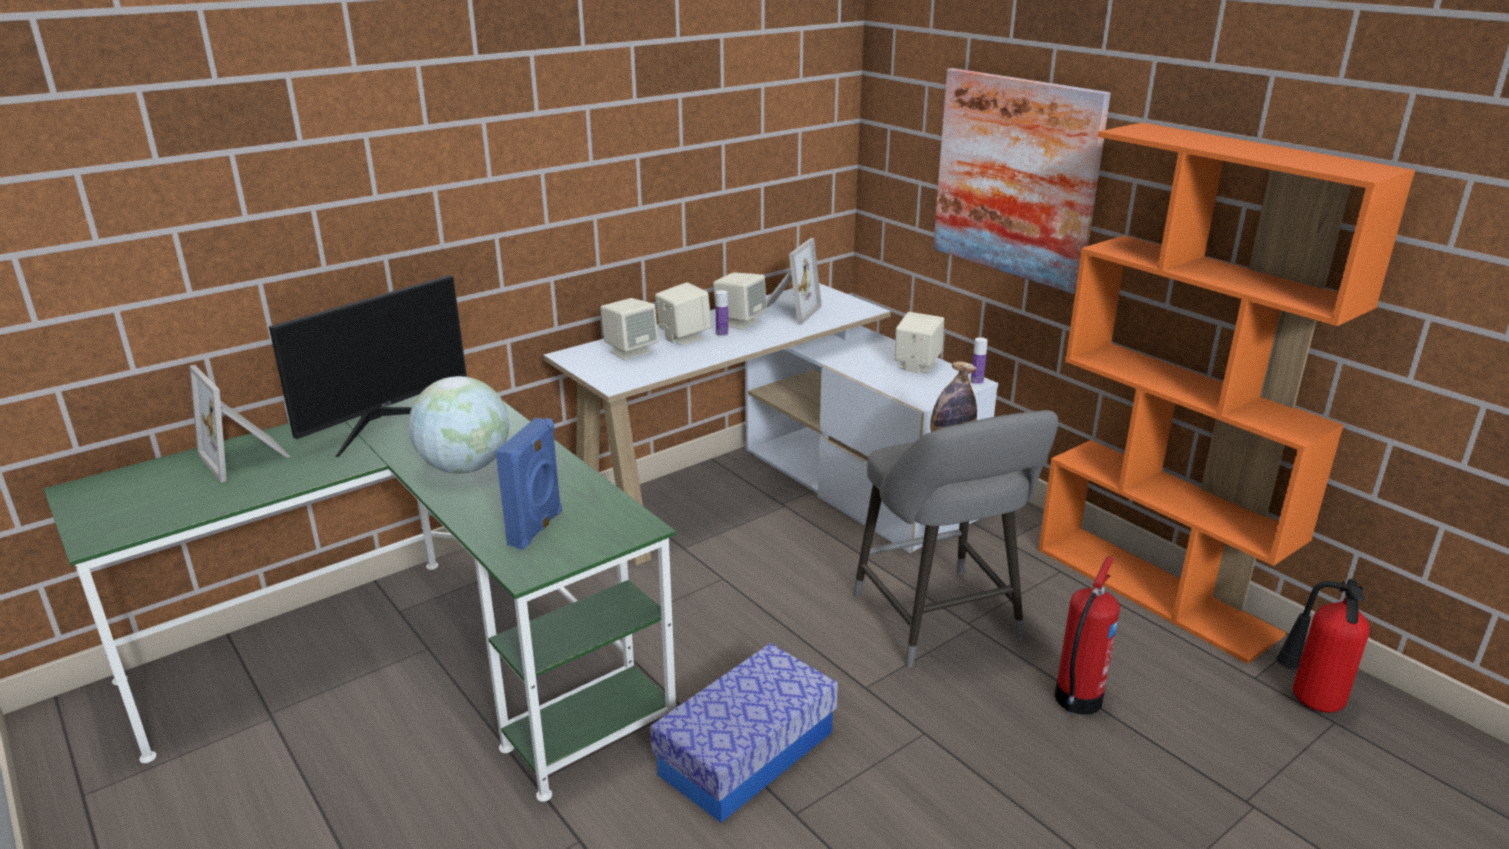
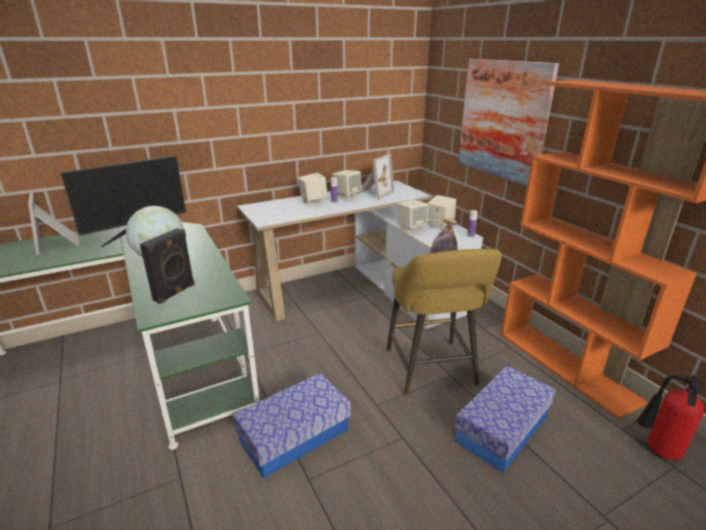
camera: 10 degrees right, 0 degrees up
blue speaker [495,418,562,550] -> black speaker [140,228,195,304]
beige speaker [600,298,658,360] -> beige speaker moved to [397,200,428,233]
grey stool [853,410,1058,667] -> yellow stool [387,249,502,395]
fire extinguisher [1055,557,1120,715] -> storage box [455,366,555,473]

